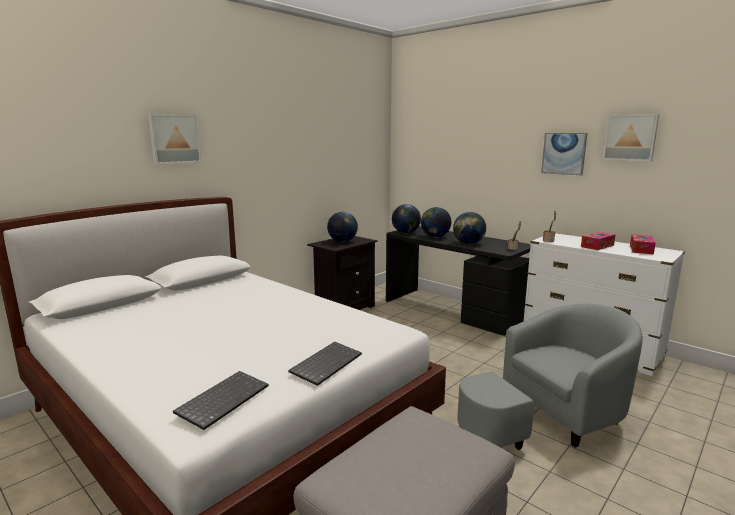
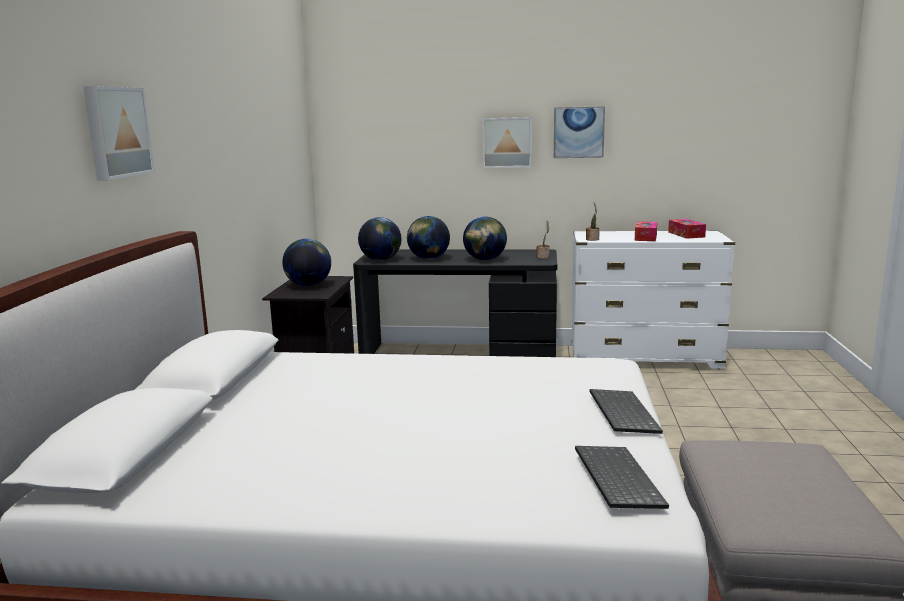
camera: 35 degrees left, 0 degrees up
grey armchair [457,304,643,450] -> none
picture [602,114,659,161] -> picture moved to [482,117,532,168]

